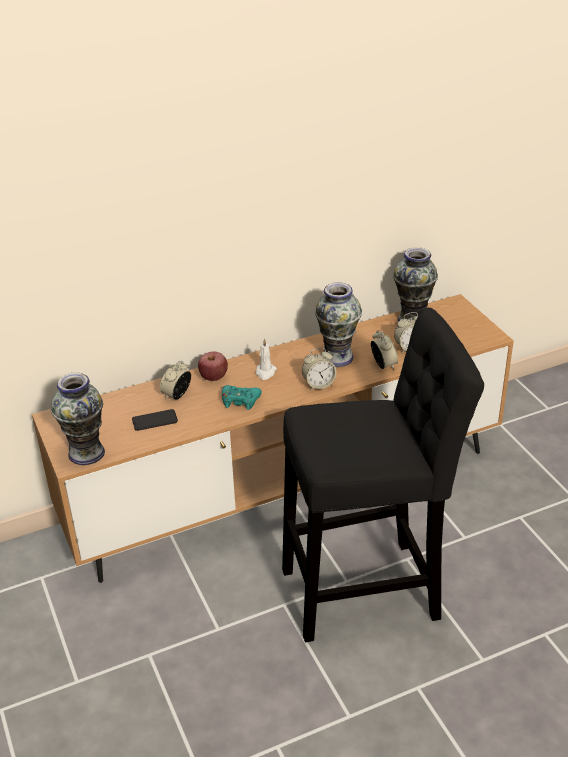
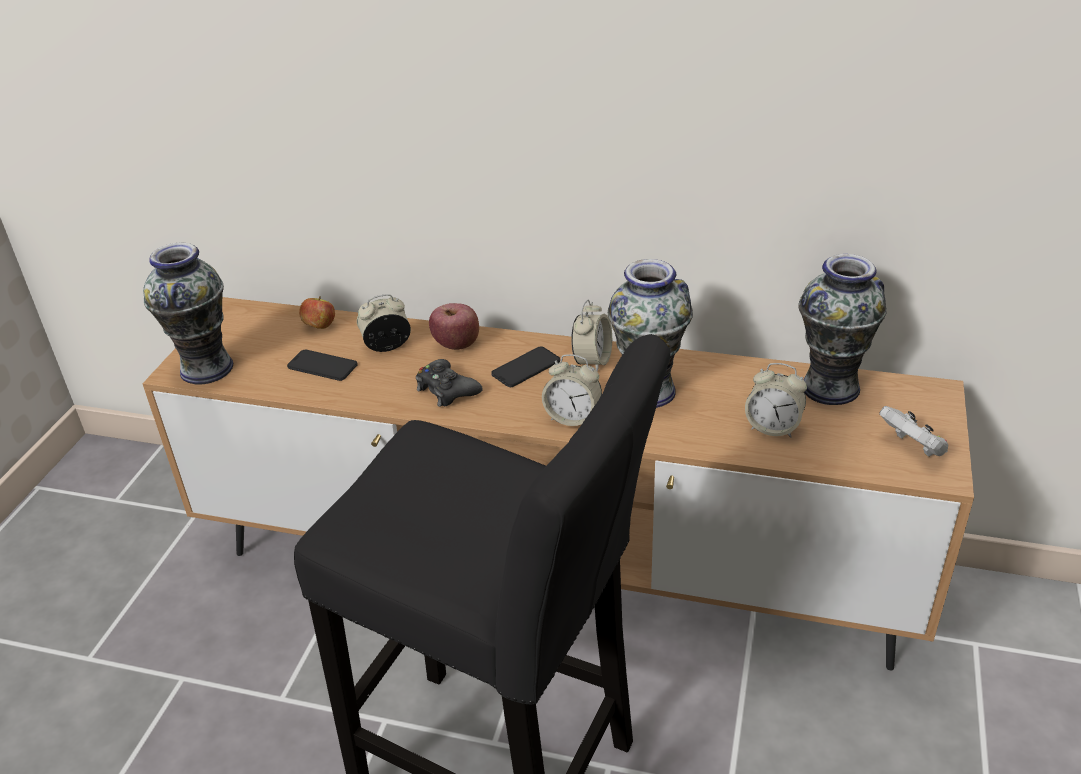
camera: 40 degrees right, 0 degrees up
turquoise game controller [222,385,262,410] -> black game controller [416,359,483,407]
white candle [256,339,277,380] -> phone [491,347,560,387]
alarm clock [371,330,398,369] -> alarm clock moved to [571,299,612,372]
none -> apple [299,296,335,329]
none -> white game controller [879,406,948,457]

